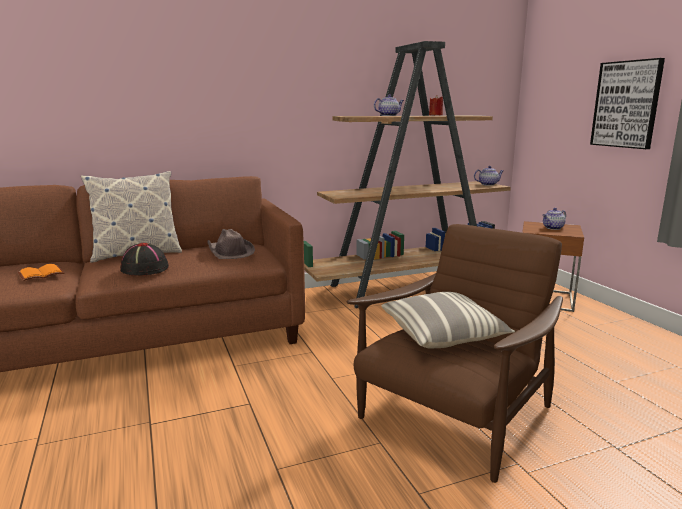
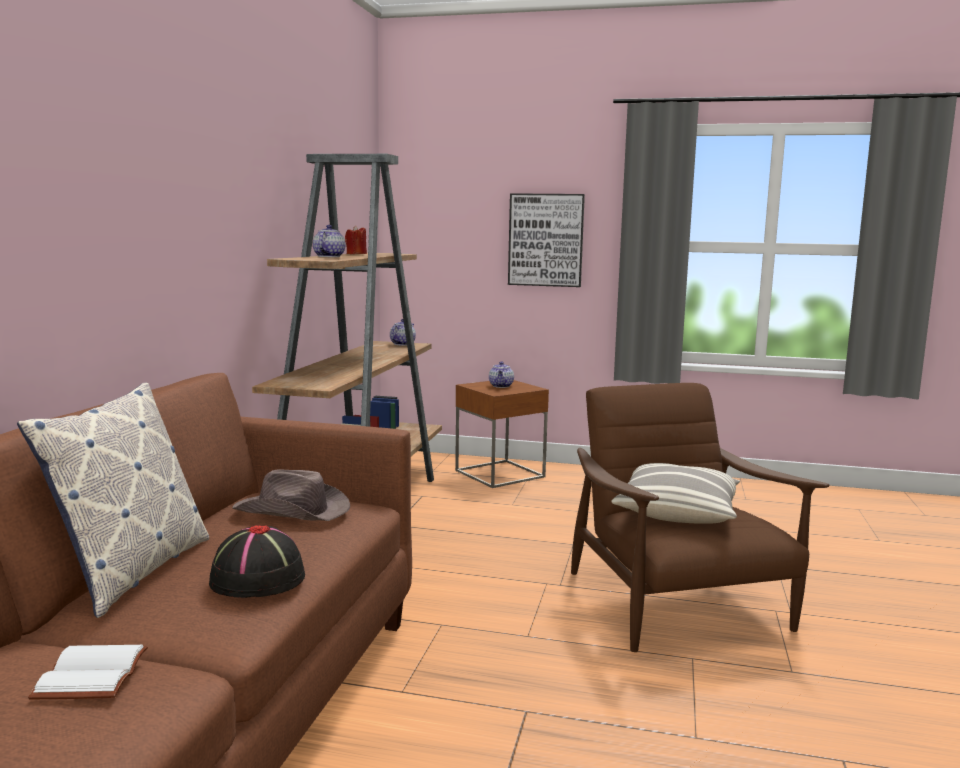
camera: 55 degrees left, 5 degrees down
orange book [18,264,64,281] -> white book [28,645,148,699]

